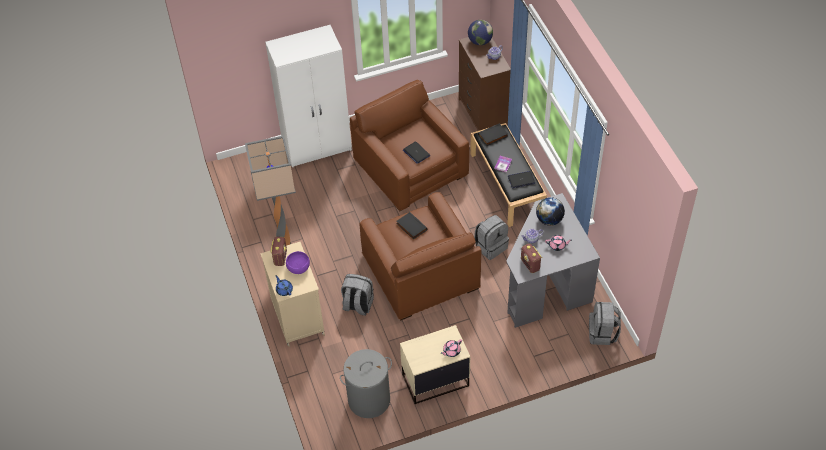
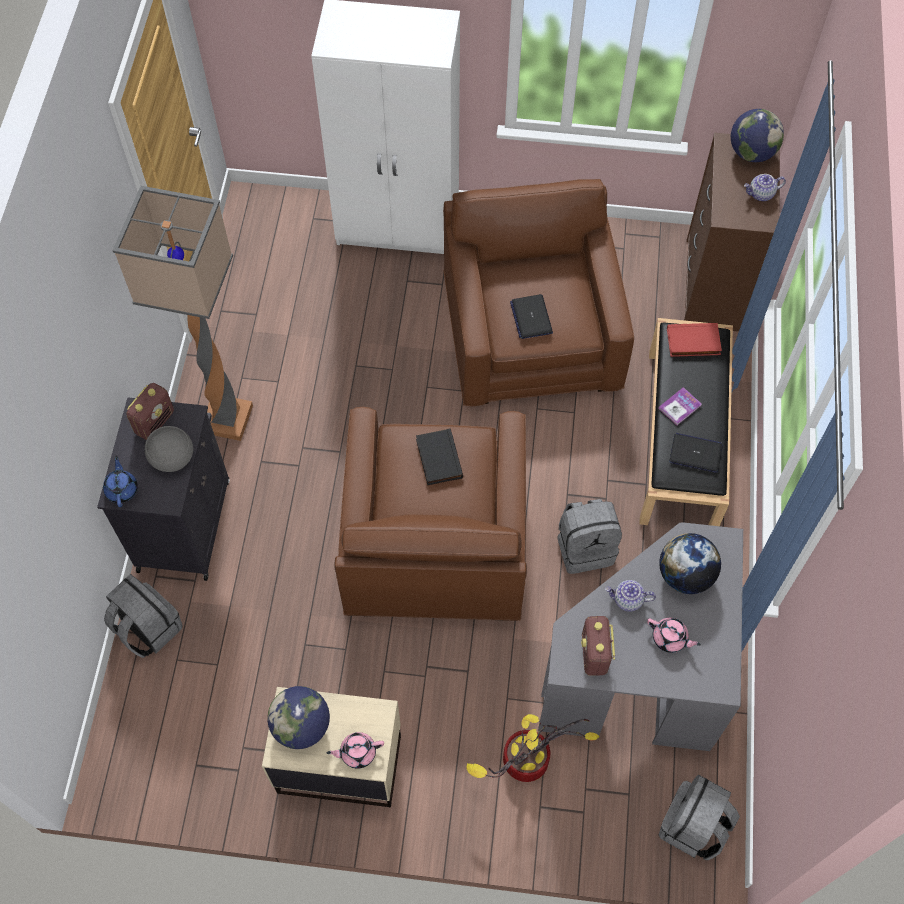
camera: 25 degrees right, 10 degrees up
beige cabinet [260,242,325,347] -> black cabinet [97,397,230,581]
purple bowl [286,251,310,274] -> grey bowl [145,426,193,472]
grey laundry basket [340,349,392,418] -> none
grey backpack [341,274,374,316] -> grey backpack moved to [104,574,183,658]
black book [478,123,508,146] -> red book [667,323,722,357]
none -> globe [268,686,330,749]
none -> potted plant [466,714,600,782]

